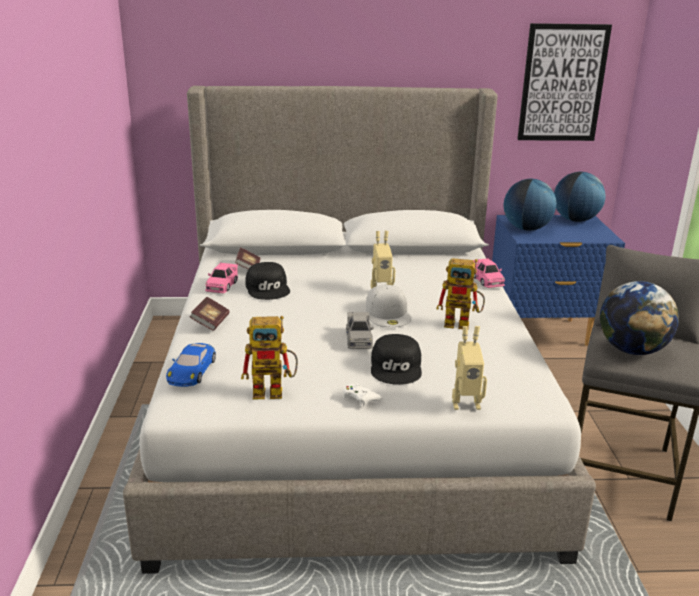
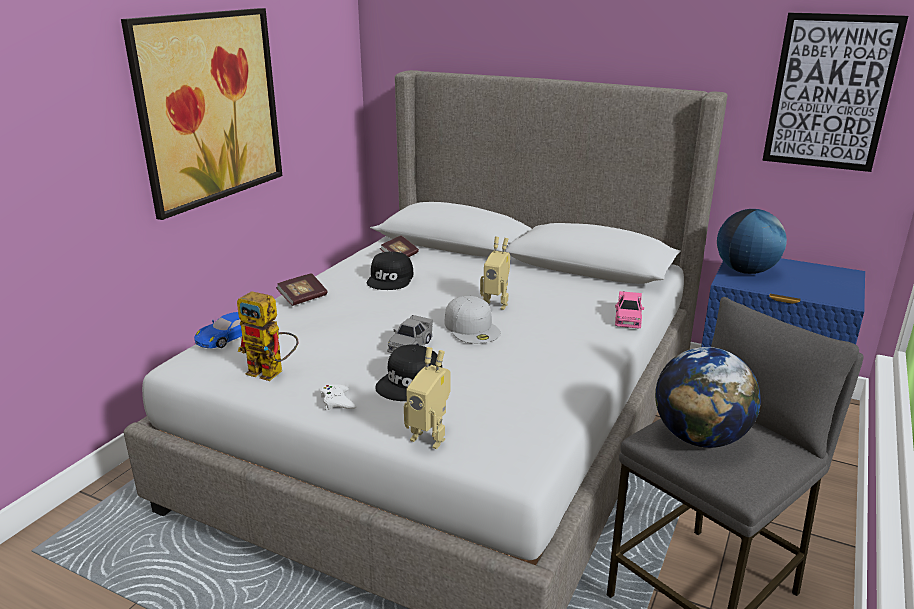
camera: 30 degrees right, 0 degrees up
pink toy car [205,263,238,293] -> none
white cap [366,285,411,327] -> white cap turned 45 degrees counterclockwise [445,296,501,344]
toy robot [436,258,485,329] -> none
globe [554,172,606,222] -> none
none -> picture [121,8,283,220]

